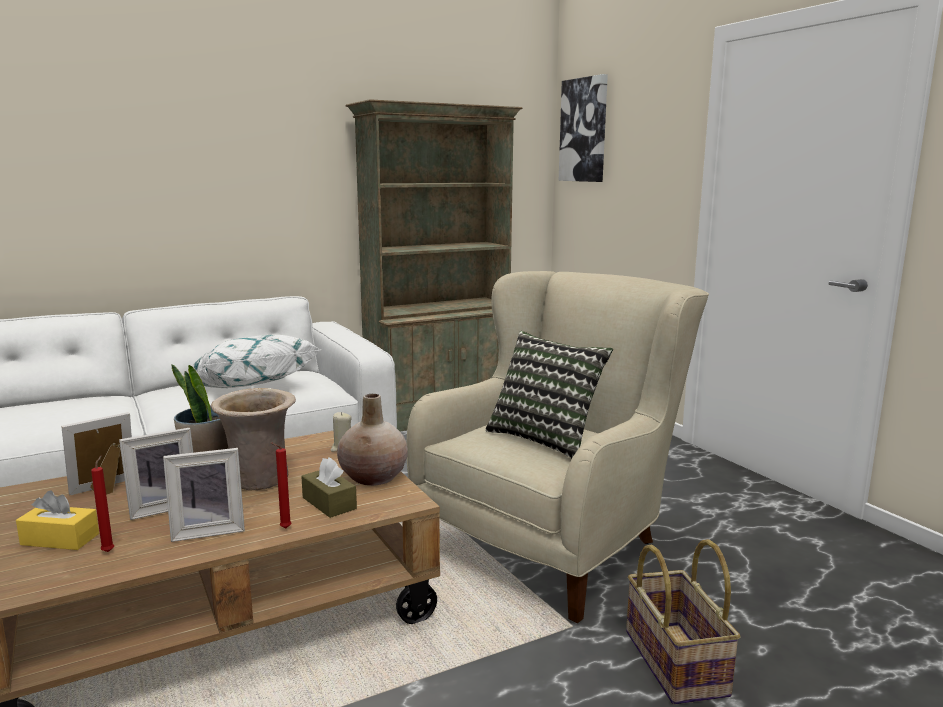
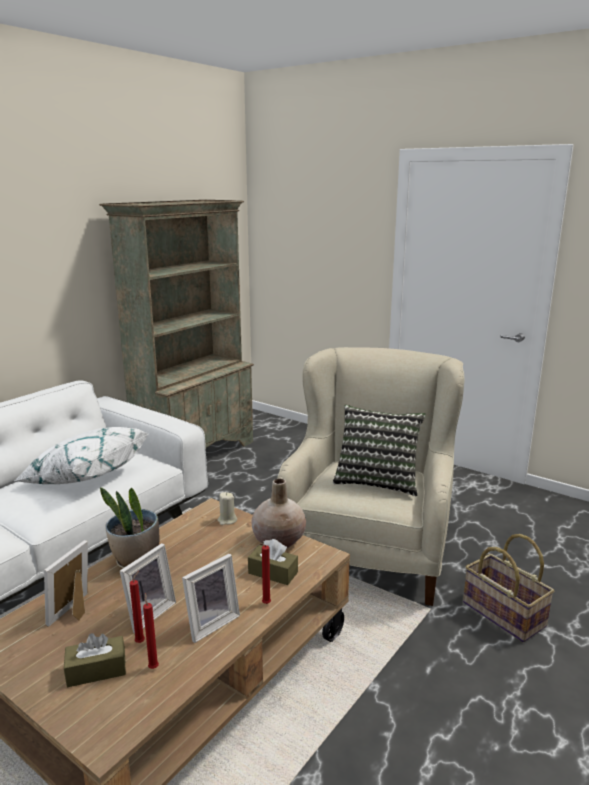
camera: 25 degrees left, 5 degrees up
yellow tissue box [16,491,99,550] -> brown tissue box [64,633,126,687]
beige vase [210,388,296,490] -> none
picture [559,74,608,182] -> none
none -> red candle [130,571,145,643]

